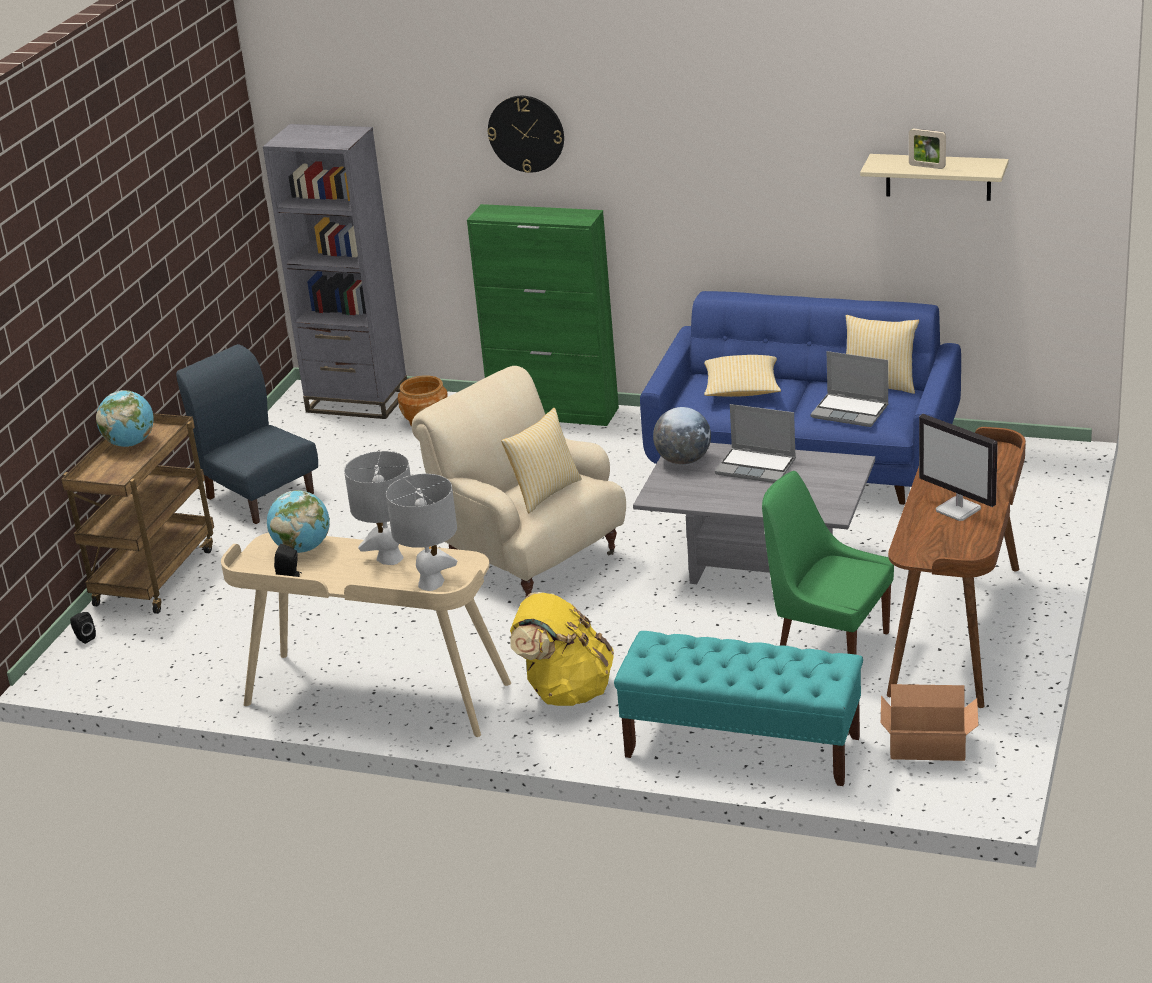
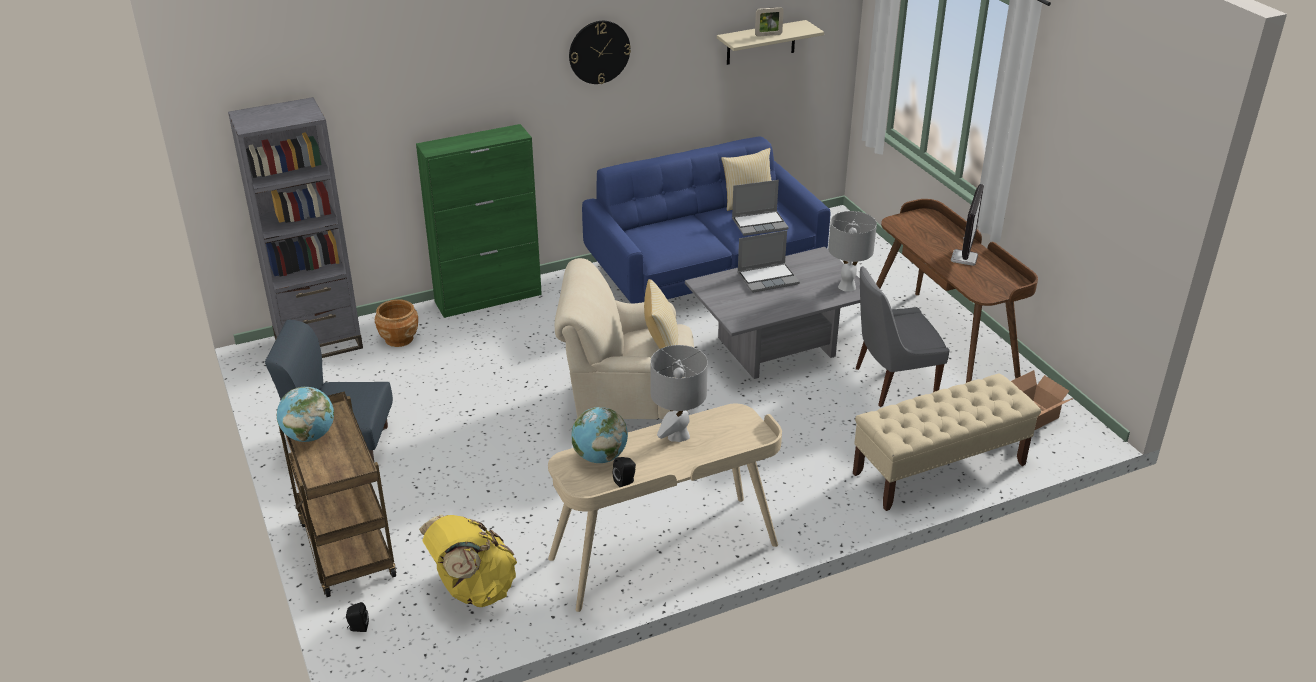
camera: 45 degrees left, 5 degrees up
grey table lamp [386,474,457,591] -> grey table lamp moved to [828,211,877,292]
wall clock [487,96,564,173] -> wall clock moved to [569,21,631,84]
yellow backpack [510,592,614,706] -> yellow backpack moved to [419,514,517,607]
turquoise bench [614,631,863,786] -> beige bench [853,373,1041,511]
globe [653,407,711,465] -> none
pillow [704,355,781,397] -> none
green chair [762,471,894,655] -> grey chair [856,266,950,407]
monitor [919,414,998,521] -> monitor turned 75 degrees counterclockwise [951,184,984,266]

